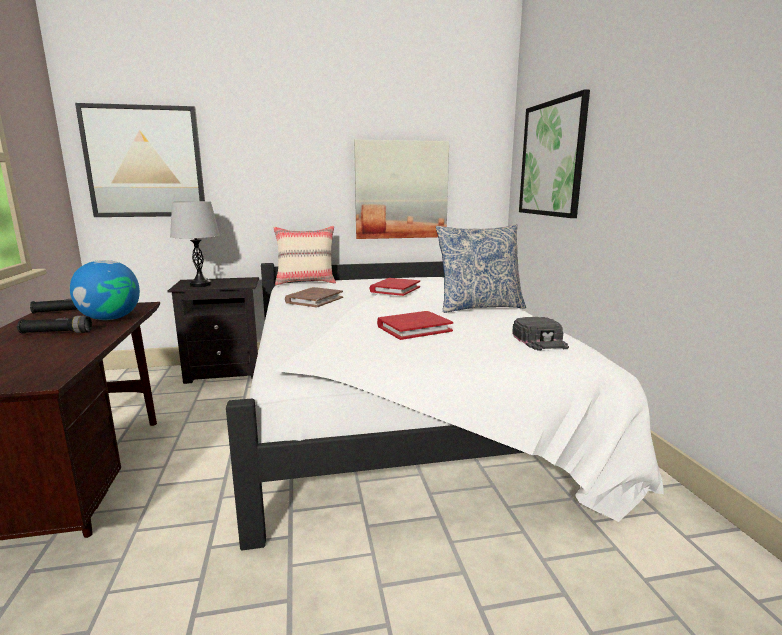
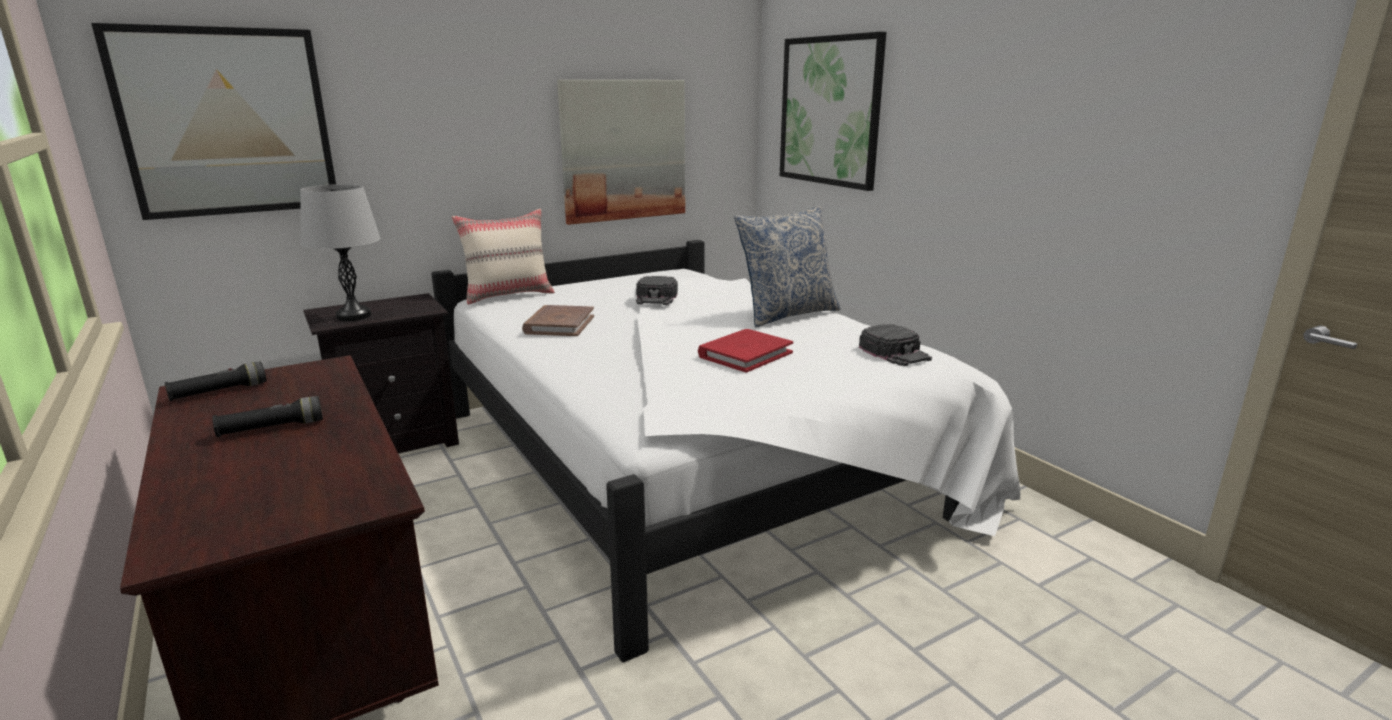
camera: 20 degrees left, 5 degrees up
globe [70,260,140,320] -> none
red book [370,278,420,296] -> black cap [636,276,678,305]

